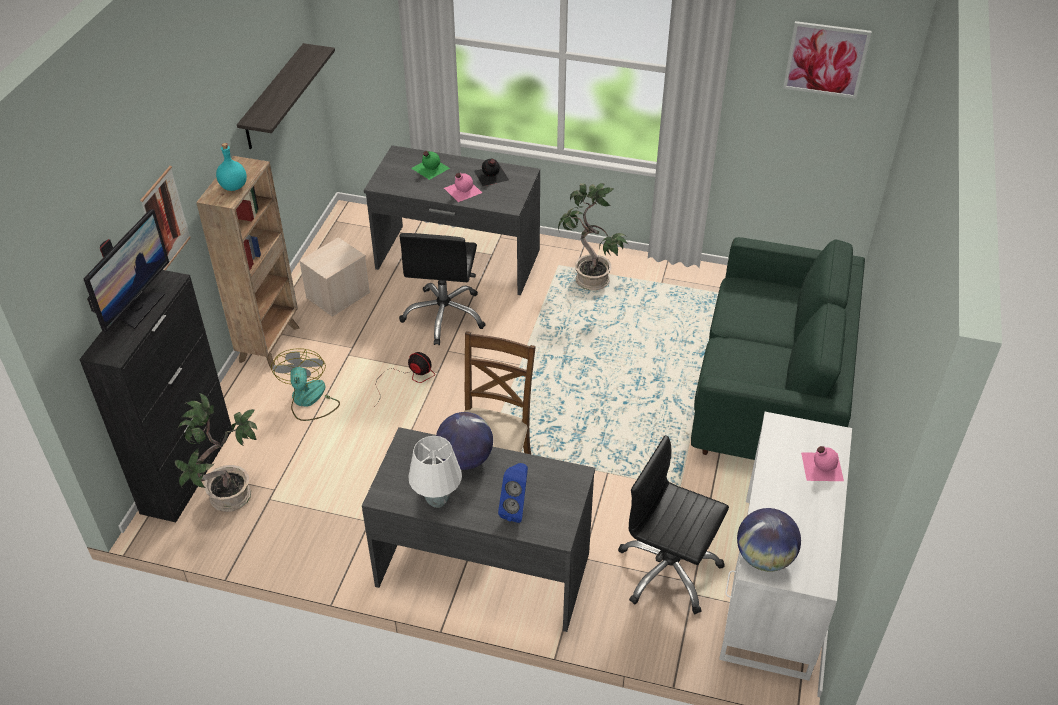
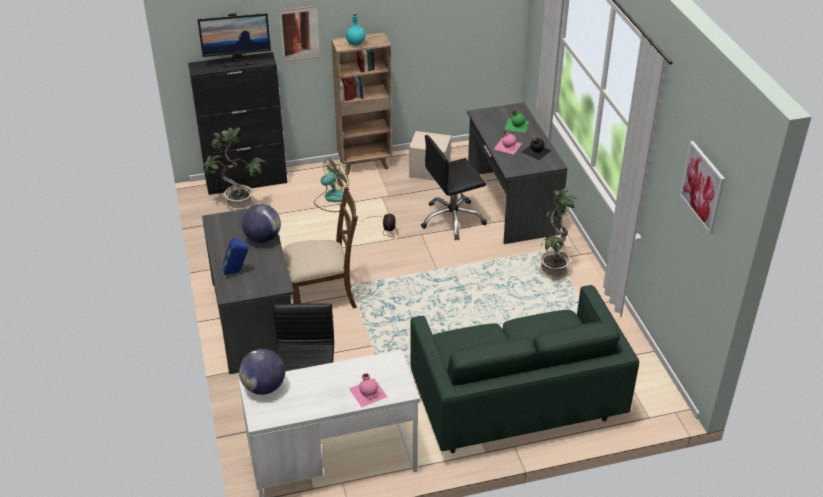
camera: 60 degrees right, 5 degrees down
shelf [237,43,335,149] -> none
white table lamp [408,436,462,508] -> none

